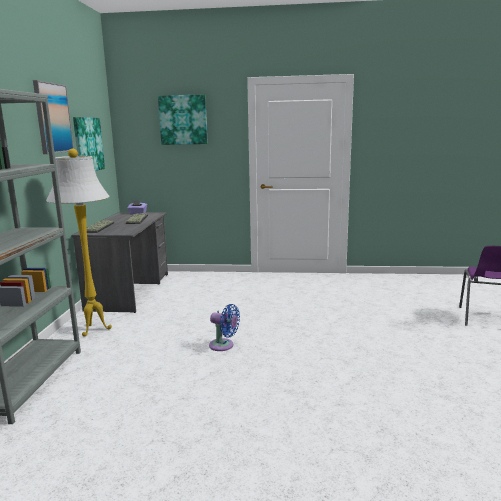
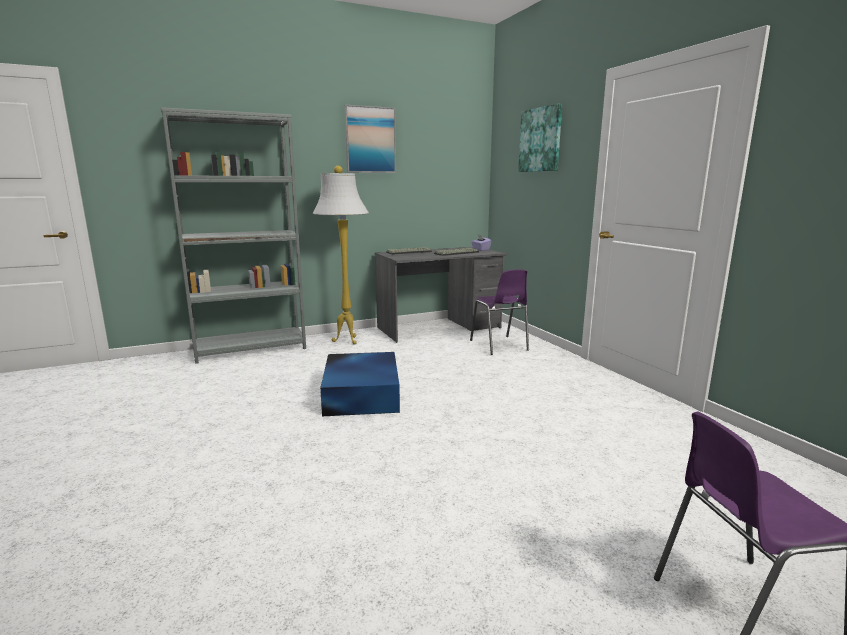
camera: 60 degrees right, 0 degrees up
picture [73,117,105,171] -> none
blue fan [209,304,240,351] -> blue storage box [320,352,400,416]
none -> purple chair [470,269,529,355]

